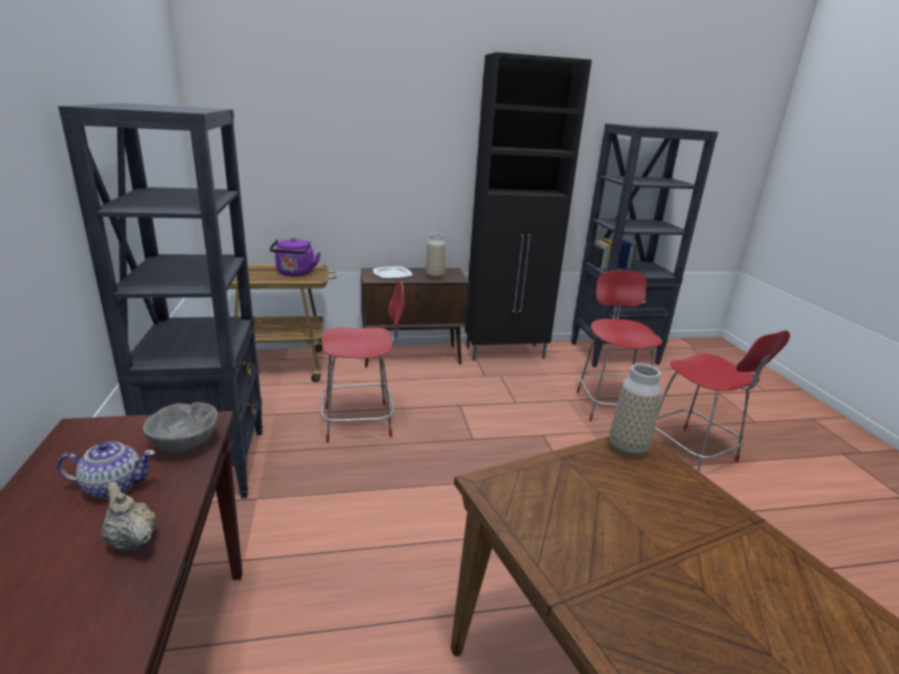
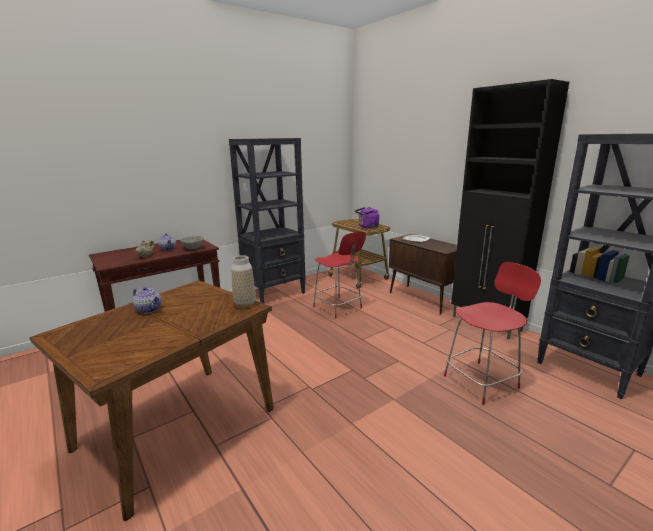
camera: 65 degrees right, 5 degrees down
vase [426,233,445,279] -> none
red stool [655,330,790,472] -> none
none -> teapot [133,287,162,314]

